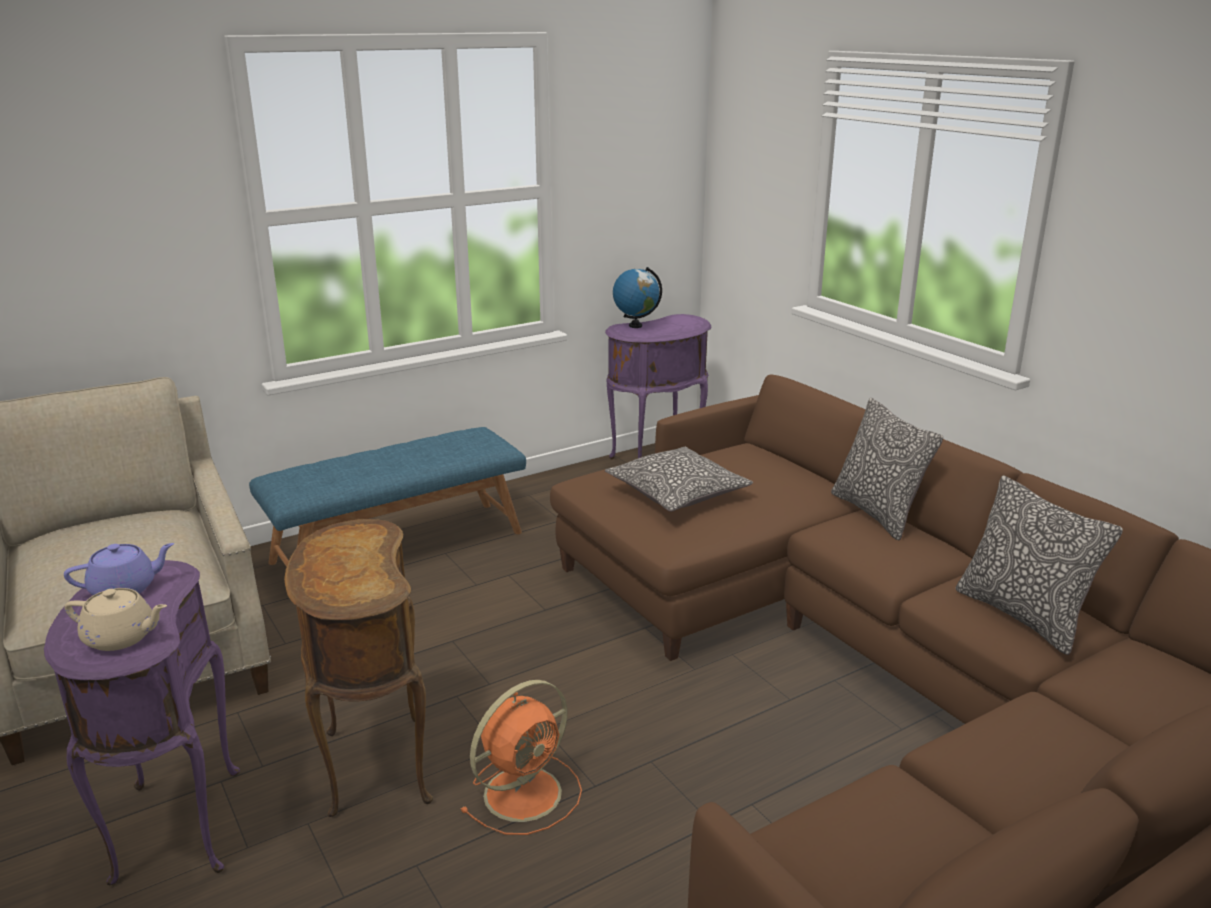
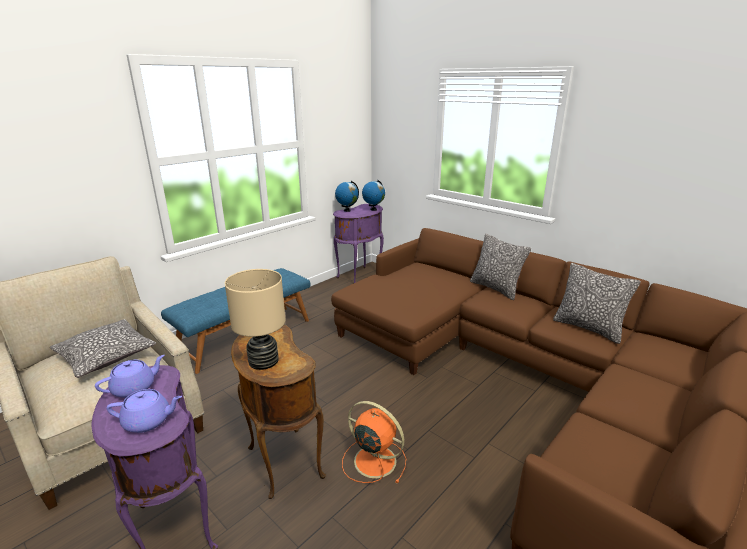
camera: 15 degrees left, 0 degrees up
beige teapot [64,588,167,651] -> purple teapot [106,389,182,433]
orange fan [460,680,582,835] -> orange fan turned 90 degrees counterclockwise [342,401,406,483]
pillow [605,447,753,512] -> pillow moved to [50,319,156,378]
none -> beige table lamp [225,269,286,370]
none -> globe [362,180,385,211]

